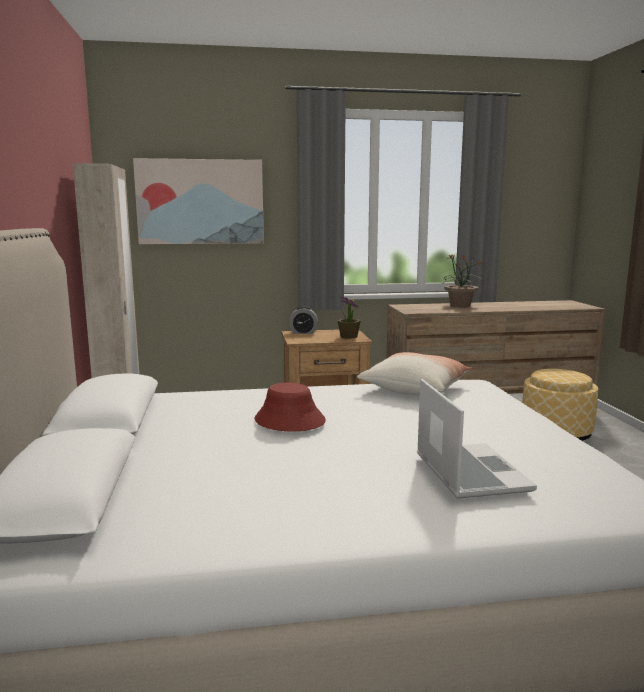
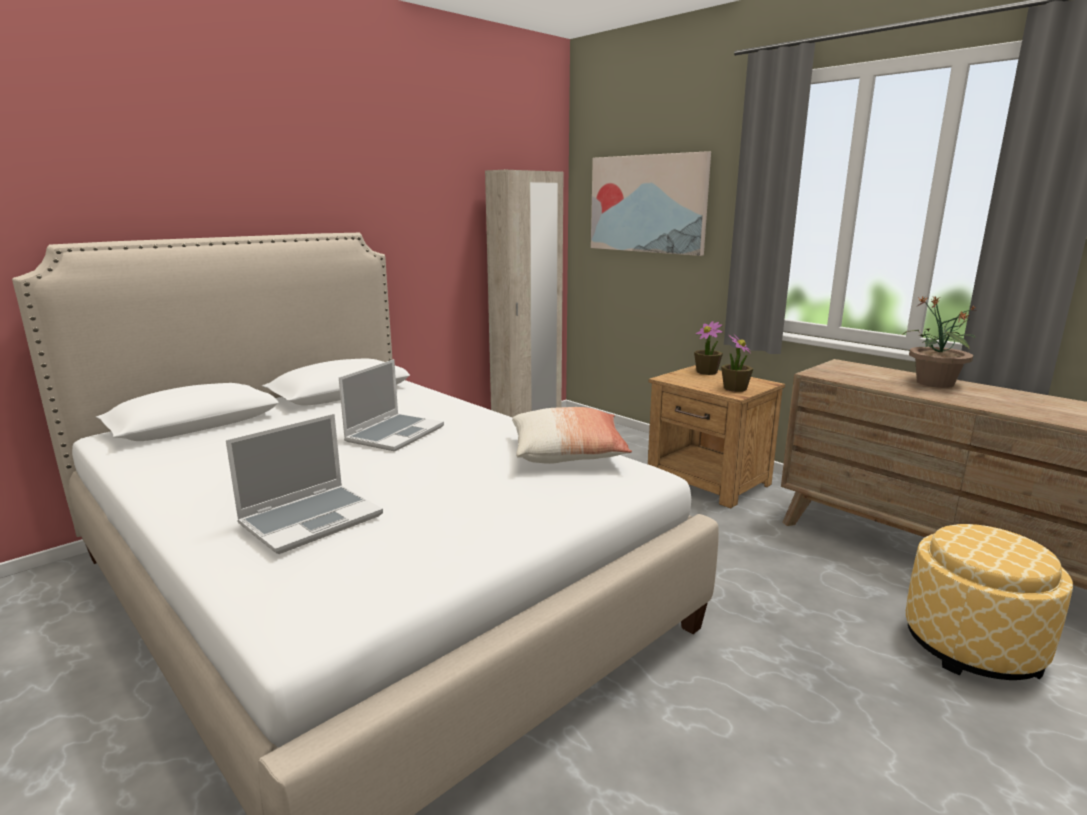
camera: 55 degrees right, 5 degrees up
red hat [255,383,326,431] -> laptop [339,359,444,452]
alarm clock [289,306,318,334] -> potted plant [694,321,723,375]

